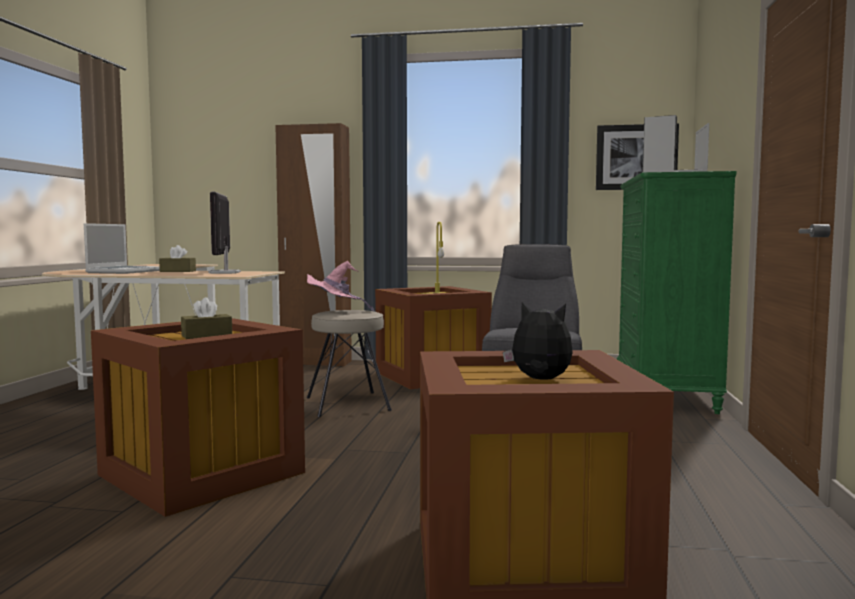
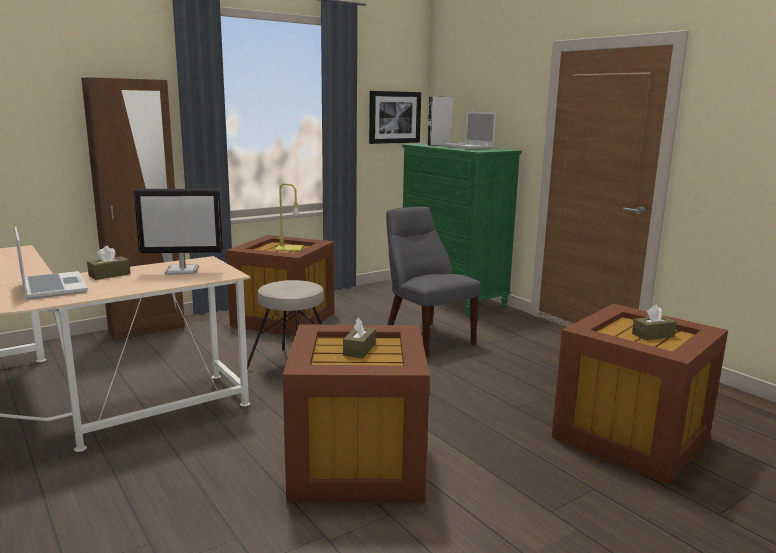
camera: 45 degrees left, 10 degrees up
monitor [208,192,241,274] -> monitor turned 45 degrees counterclockwise [134,189,223,274]
pink hat [307,261,374,311] -> none
plush toy [503,302,573,380] -> brown tissue box [632,305,677,340]

